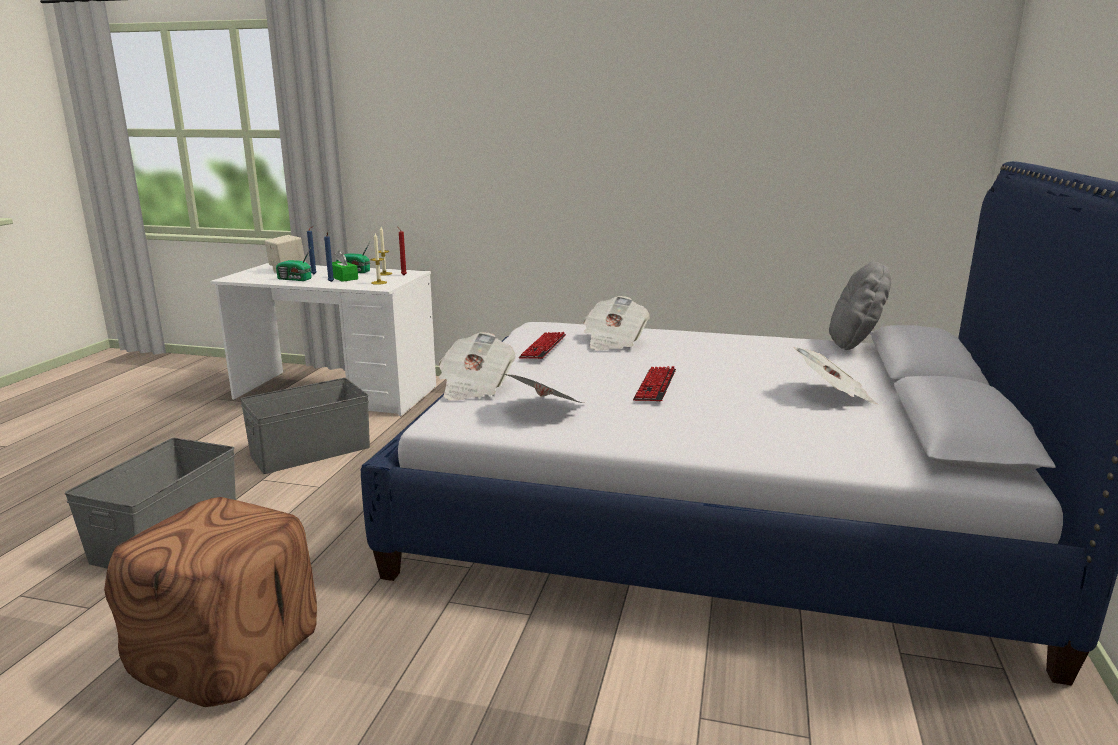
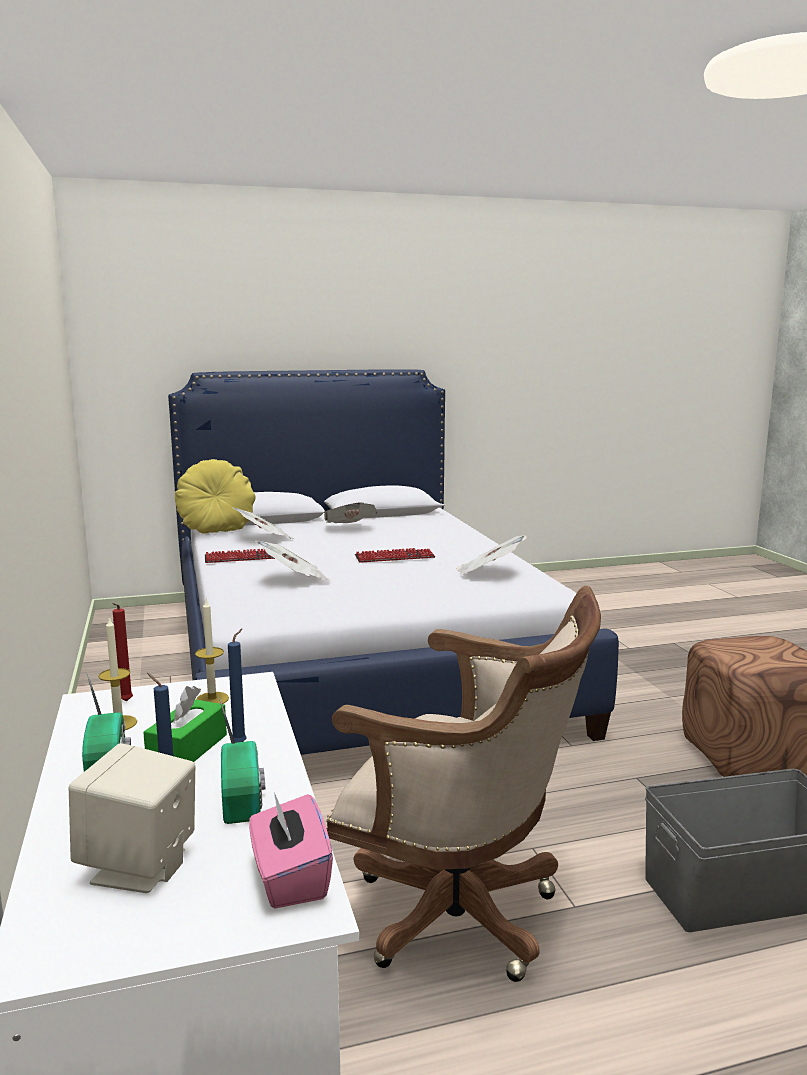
camera: 120 degrees left, 5 degrees down
grey storage box [240,378,370,474] -> office chair [326,586,601,982]
newspaper [439,332,516,401] -> newspaper moved to [231,507,294,539]
keyboard [519,332,566,359] -> keyboard moved to [205,549,275,563]
grey pillow [829,262,891,350] -> yellow pillow [175,459,255,534]
none -> pink tissue box [249,792,333,909]

